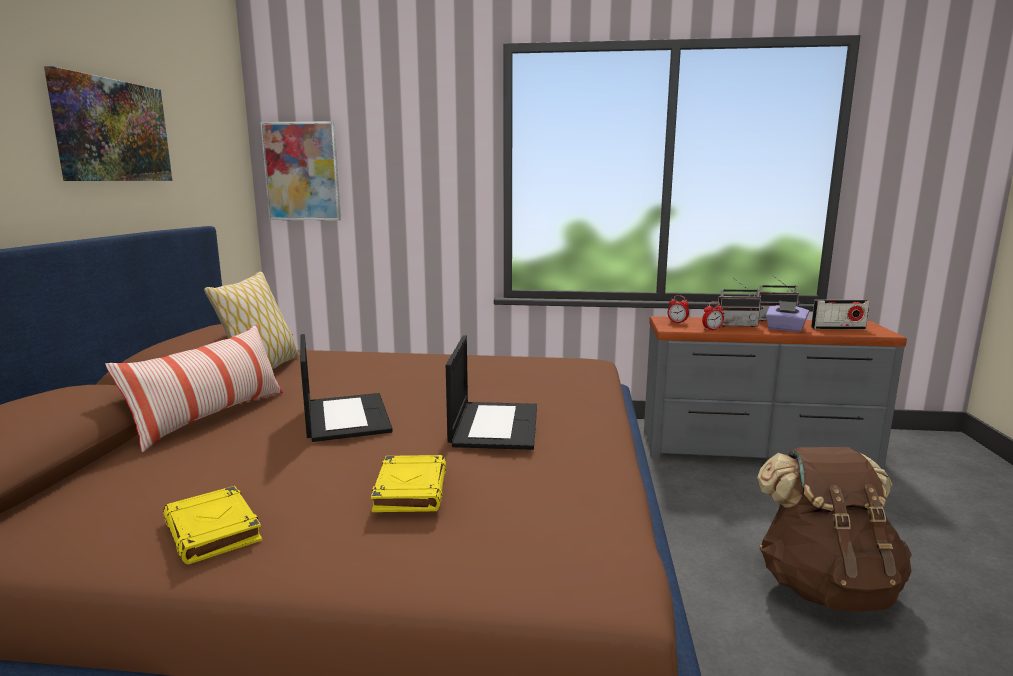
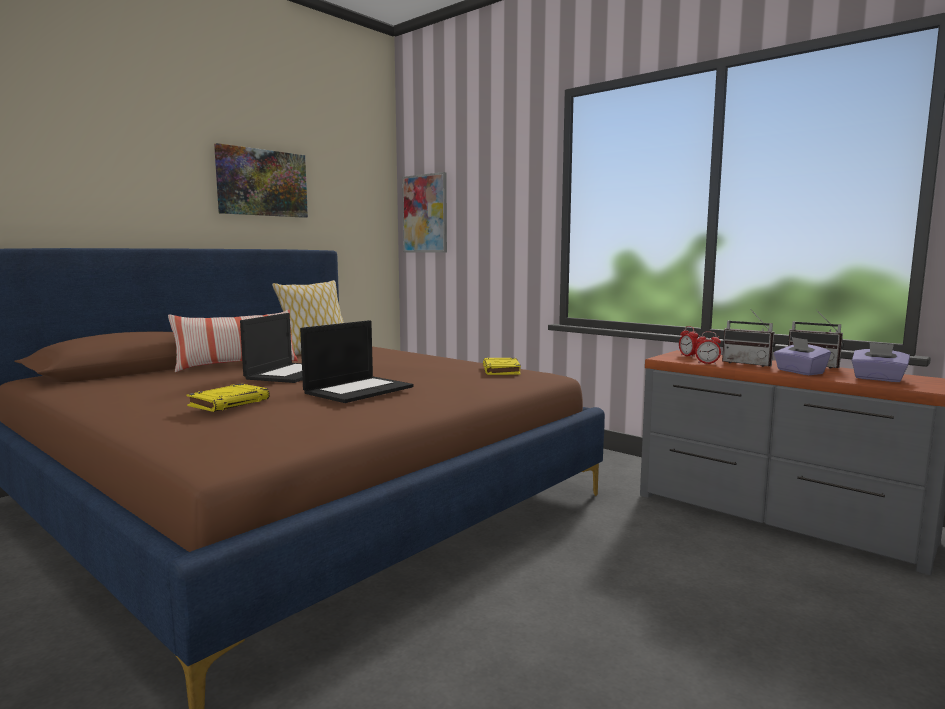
camera: 35 degrees right, 5 degrees down
yellow book [163,486,262,565] -> yellow book moved to [483,358,521,375]
brown backpack [757,447,912,612] -> none
radio [811,299,870,330] -> purple tissue box [852,342,910,382]

